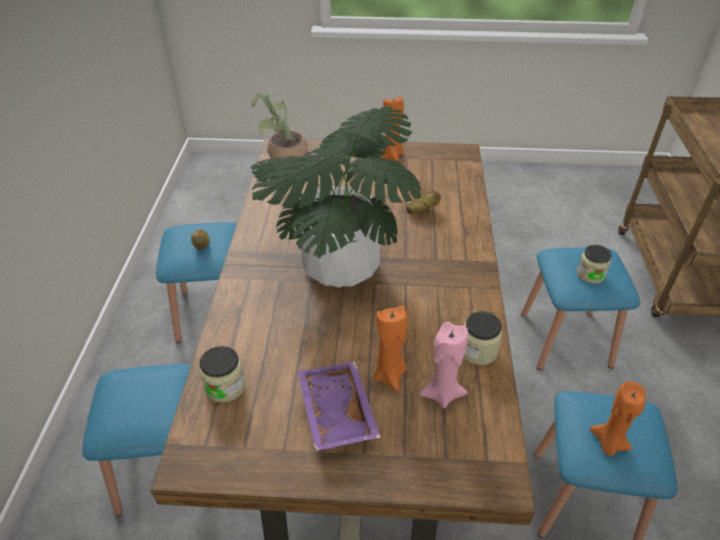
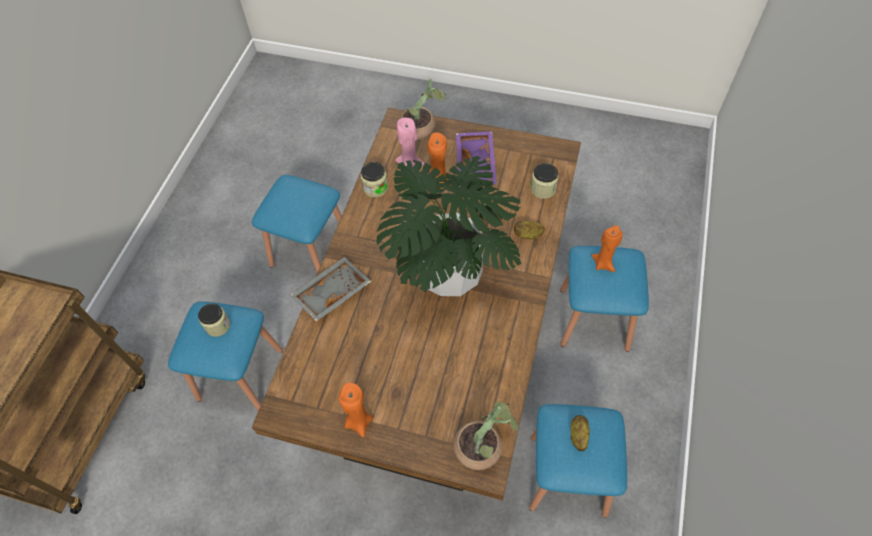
camera: 165 degrees left, 15 degrees up
potato [407,190,441,215] -> potato moved to [514,221,545,239]
orange candle [590,381,646,456] -> orange candle moved to [591,225,623,272]
none -> grey tray [290,257,371,321]
none -> potted plant [401,78,446,140]

